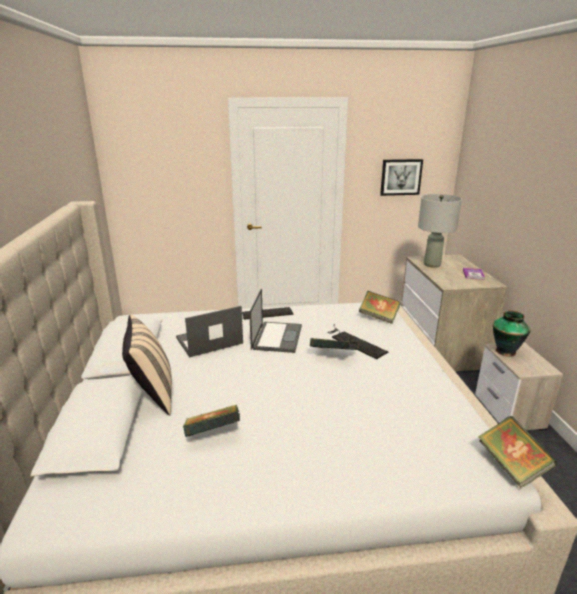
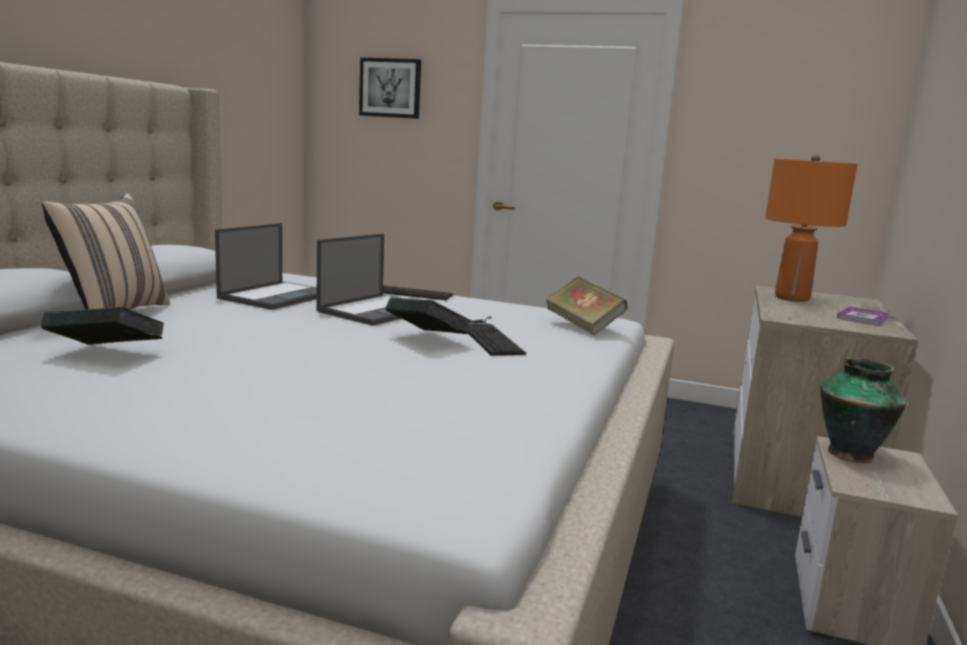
camera: 25 degrees right, 10 degrees down
laptop [176,306,243,357] -> laptop turned 120 degrees clockwise [215,223,317,310]
picture [380,159,423,196] -> picture moved to [359,58,421,119]
grey table lamp [418,194,462,268] -> orange table lamp [765,155,857,302]
book [478,416,557,489] -> none

